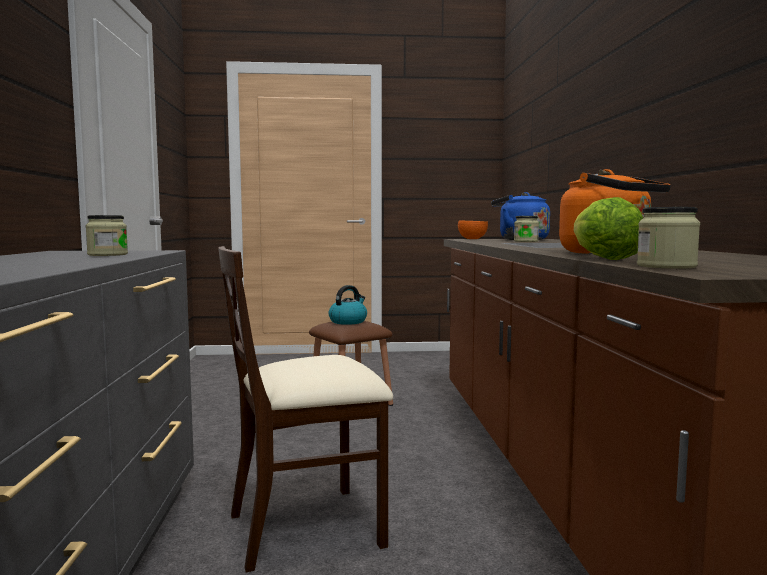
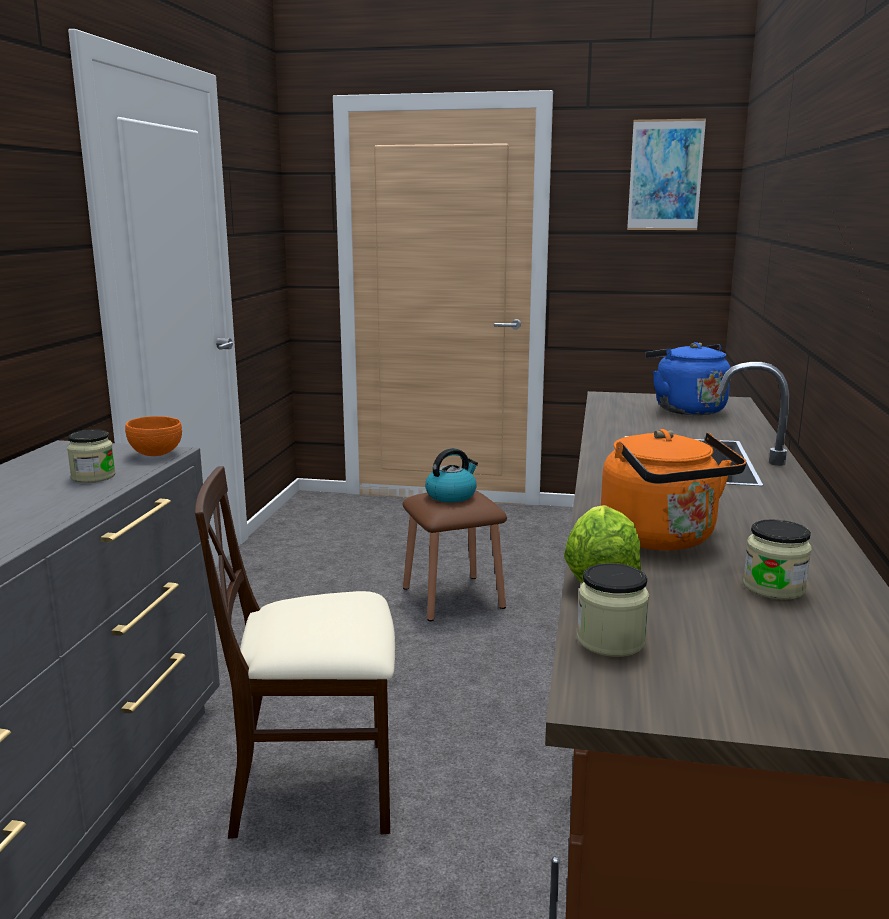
camera: 15 degrees right, 10 degrees up
orange bowl [458,220,488,239] -> orange bowl moved to [125,416,182,456]
jar [514,216,539,242] -> jar moved to [743,519,812,600]
none -> picture [627,118,706,230]

